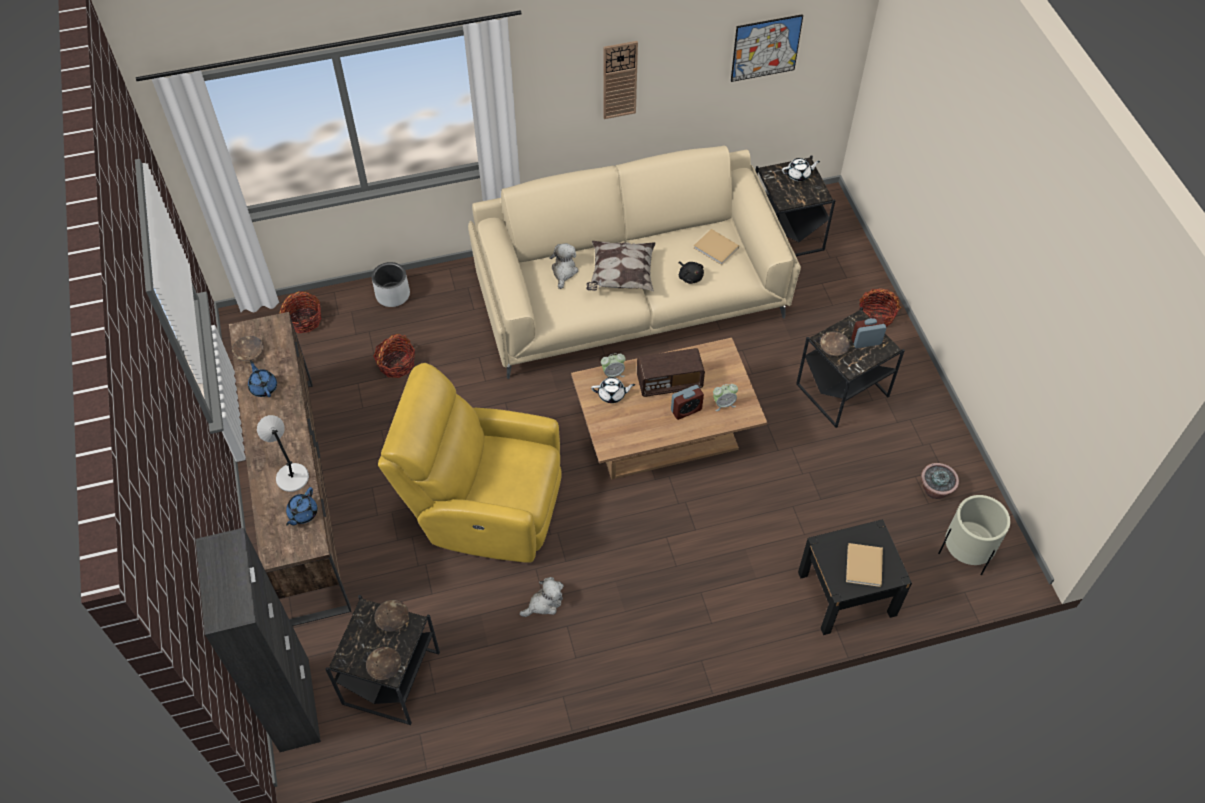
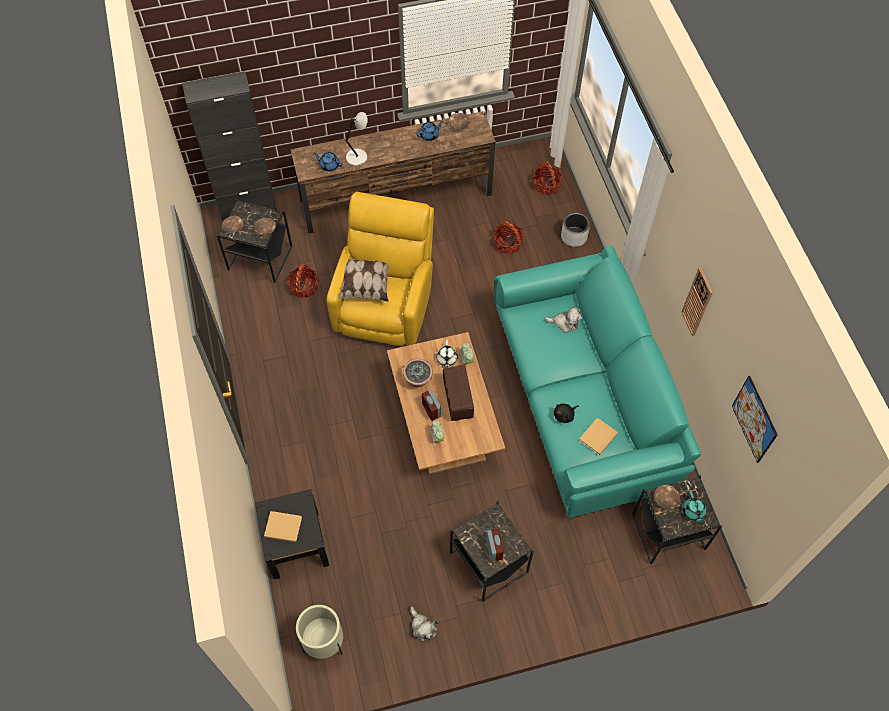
camera: 90 degrees right, 5 degrees up
beige sofa [468,146,801,379] -> turquoise sofa [494,245,701,522]
plush toy [519,577,563,617] -> plush toy moved to [411,607,437,642]
pillow [586,241,655,291] -> pillow moved to [338,259,389,302]
white teapot [782,158,820,181] -> turquoise teapot [683,491,706,525]
brown bowl [820,332,850,356] -> brown bowl moved to [654,485,680,509]
basket [859,288,901,327] -> basket moved to [287,263,319,298]
potted plant [921,463,959,499] -> potted plant moved to [403,359,433,387]

